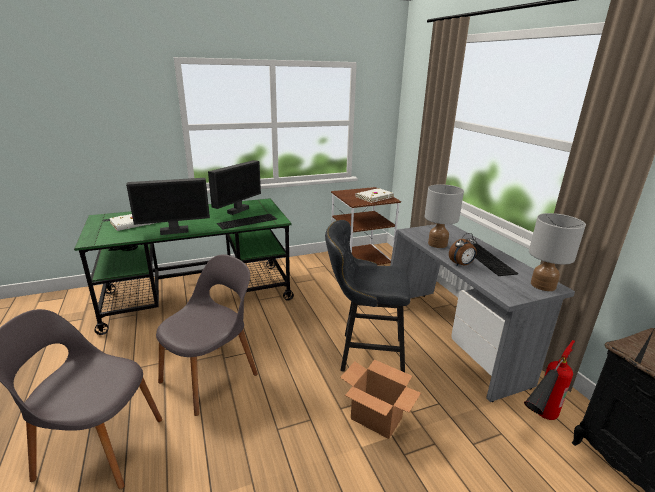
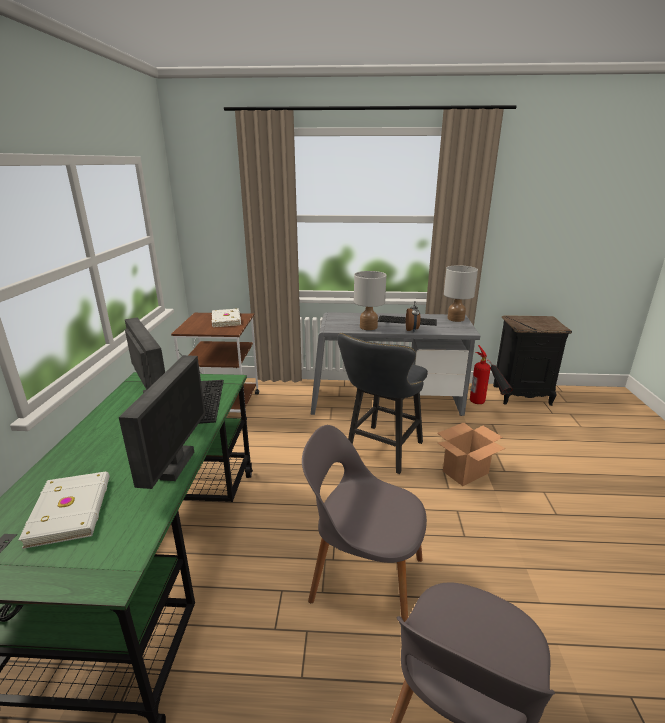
camera: 65 degrees left, 0 degrees up
grey chair [156,254,258,416] -> grey chair turned 45 degrees counterclockwise [302,425,427,622]

